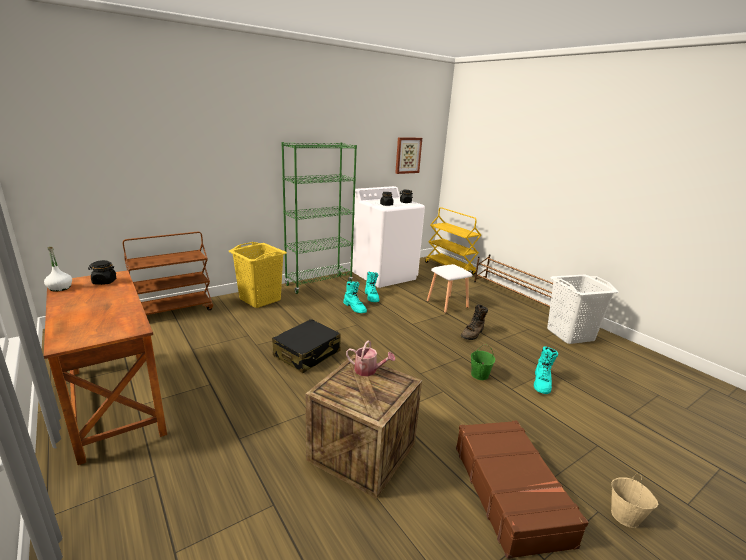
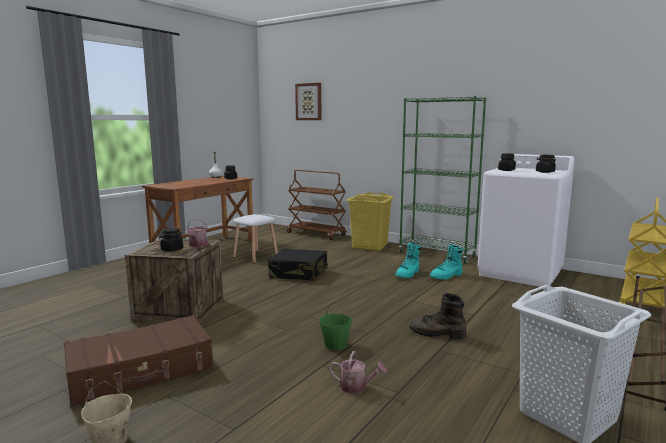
camera: 70 degrees right, 10 degrees down
picture [395,137,422,174] -> picture moved to [295,83,321,120]
white stool [427,264,472,313] -> white stool moved to [232,214,278,263]
turquoise boot [534,346,558,394] -> watering can [329,351,387,393]
none -> black jar [160,228,183,251]

